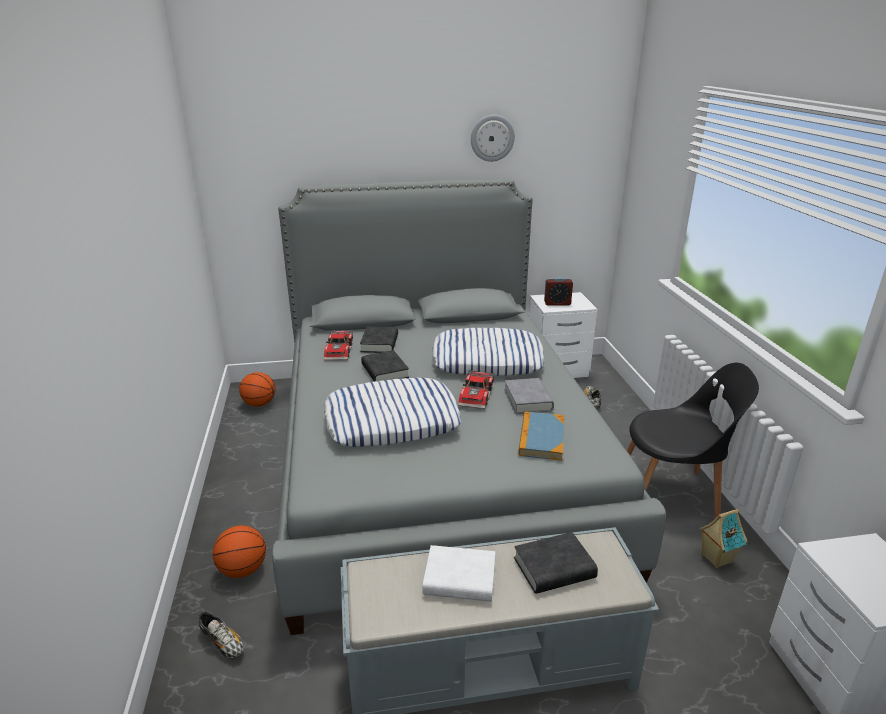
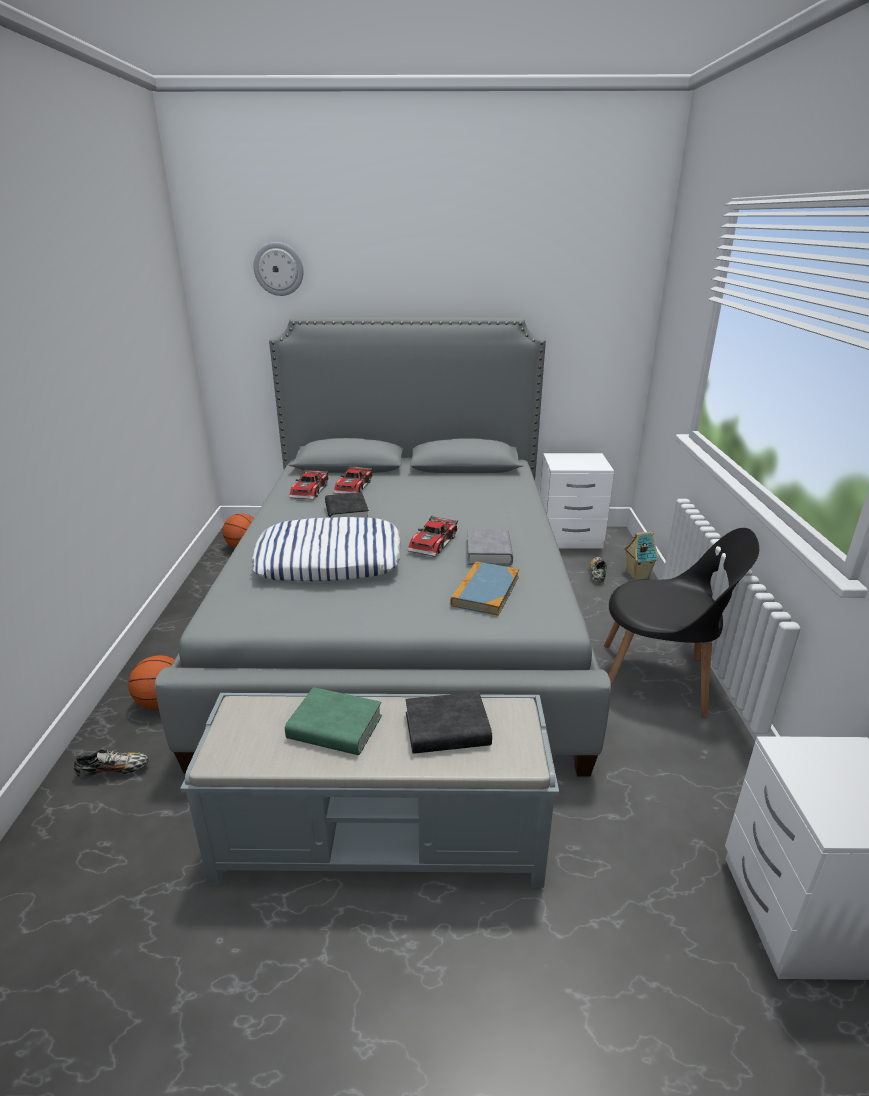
camera: 10 degrees right, 0 degrees up
shoe [199,611,244,659] -> shoe turned 60 degrees counterclockwise [74,749,149,779]
black book [360,326,398,353] -> toy car [334,466,373,494]
white book [423,545,496,602] -> green book [285,687,382,755]
pillow [432,328,545,376] -> none
wall clock [471,115,515,162] -> wall clock moved to [253,242,303,296]
alarm clock [544,277,573,306] -> none
toy house [699,509,748,568] -> toy house moved to [624,532,659,580]

